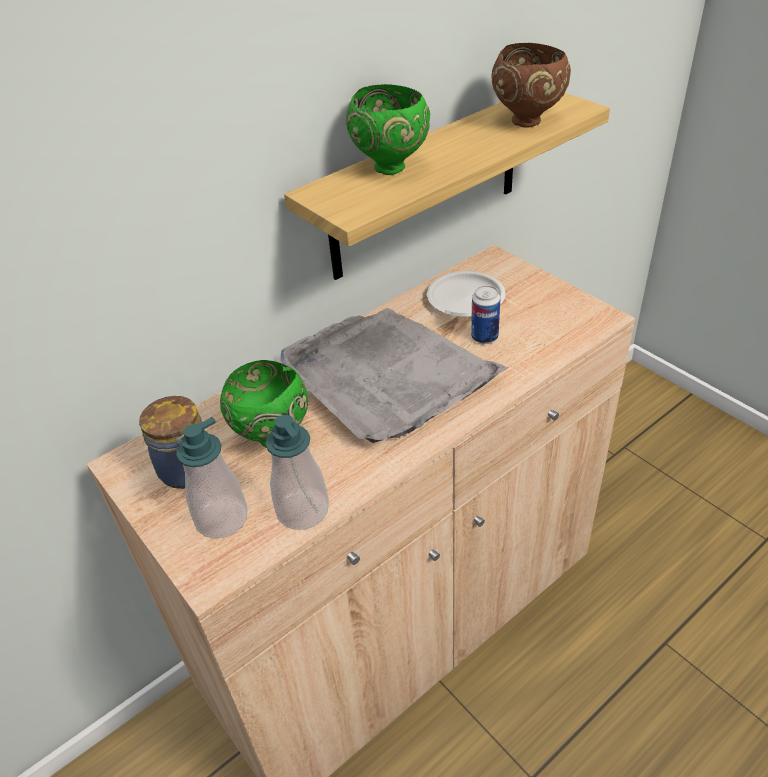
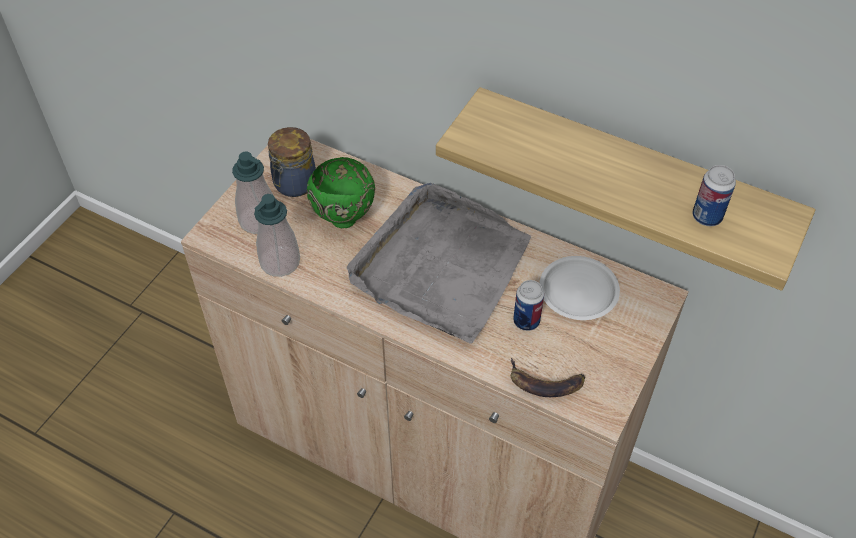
camera: 65 degrees right, 10 degrees up
green bowl [346,84,430,175] -> none
brown bowl [491,43,571,128] -> can [693,165,736,226]
none -> banana [511,358,585,397]

